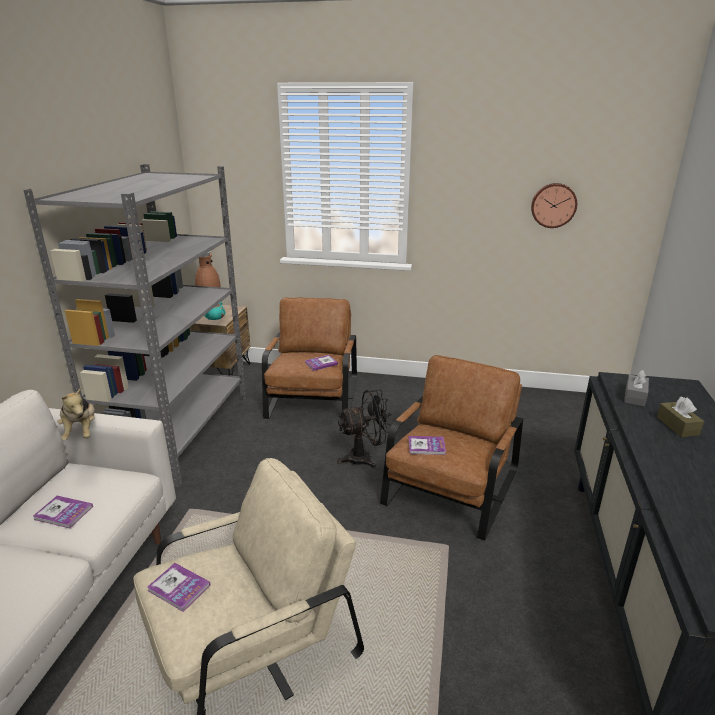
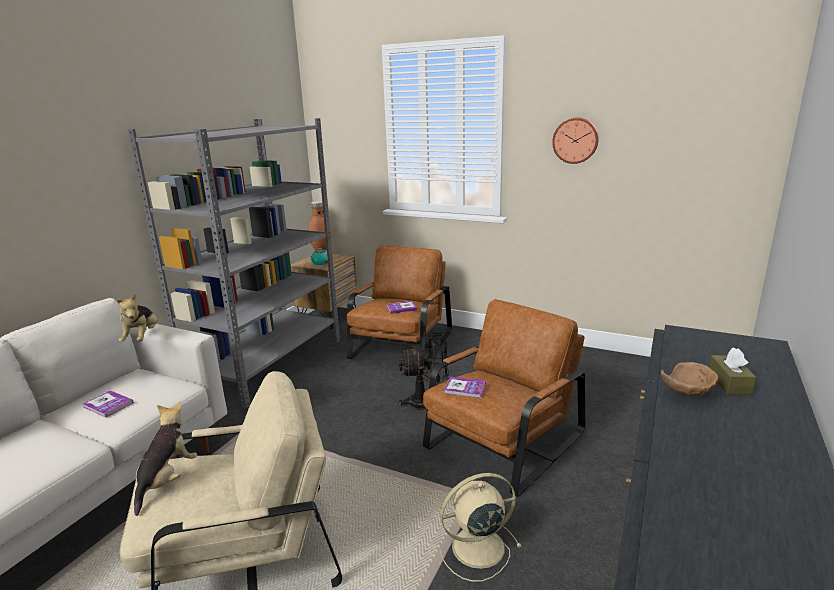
camera: 15 degrees right, 5 degrees down
book [147,563,211,612] -> plush toy [134,402,197,516]
wall clock [531,183,577,228] -> wall clock moved to [552,118,599,164]
grey tissue box [624,370,649,407] -> none
none -> beige fan [440,473,522,582]
none -> brown bowl [661,362,718,396]

